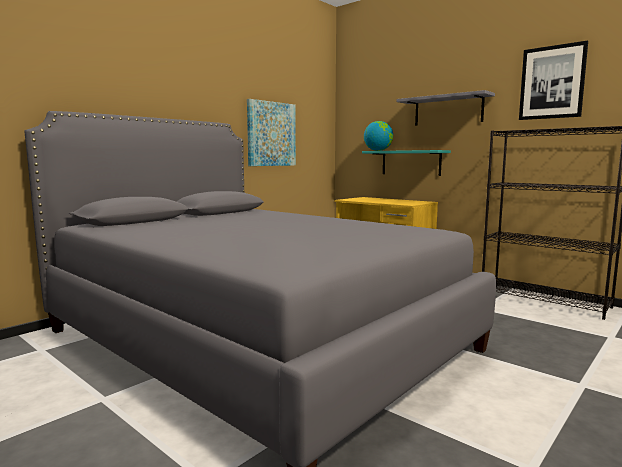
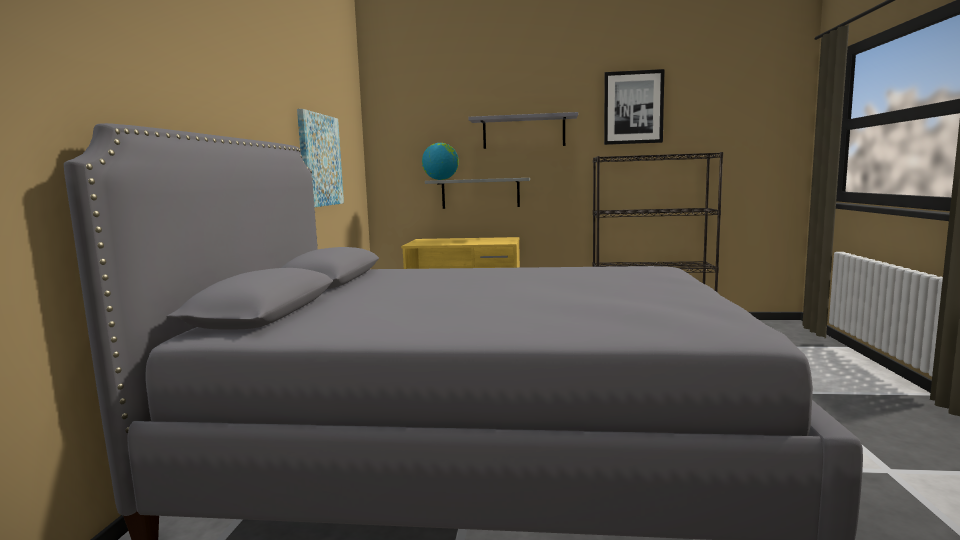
camera: 35 degrees left, 0 degrees up
turquoise shelf [362,150,451,176] -> grey shelf [425,178,530,209]

